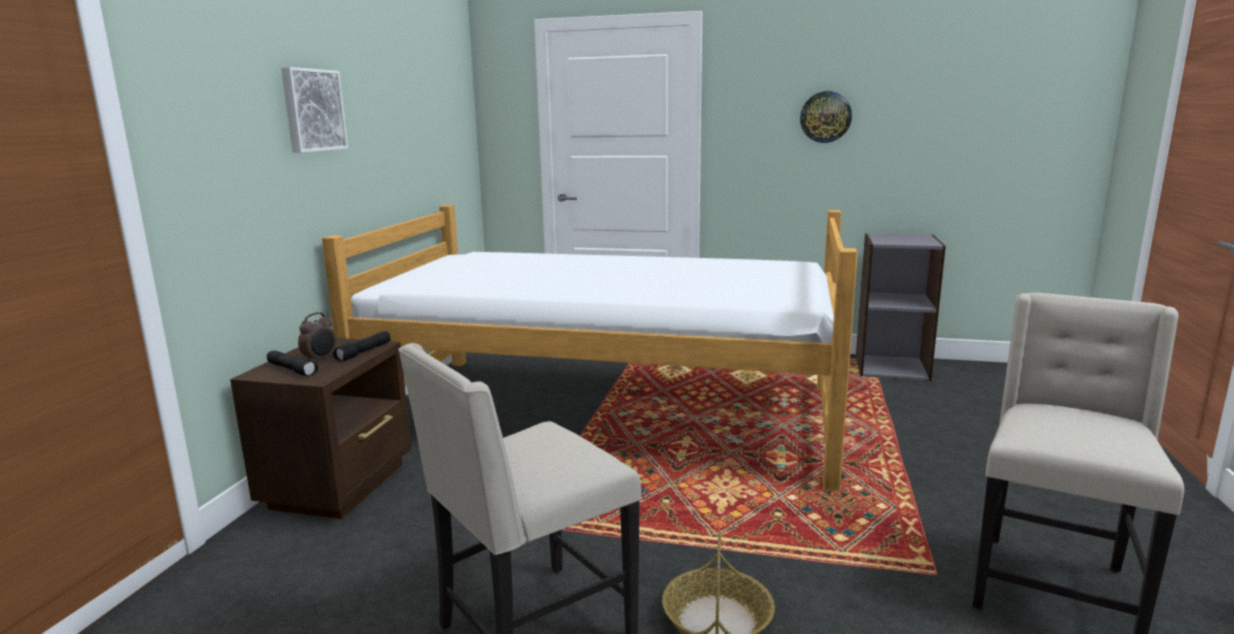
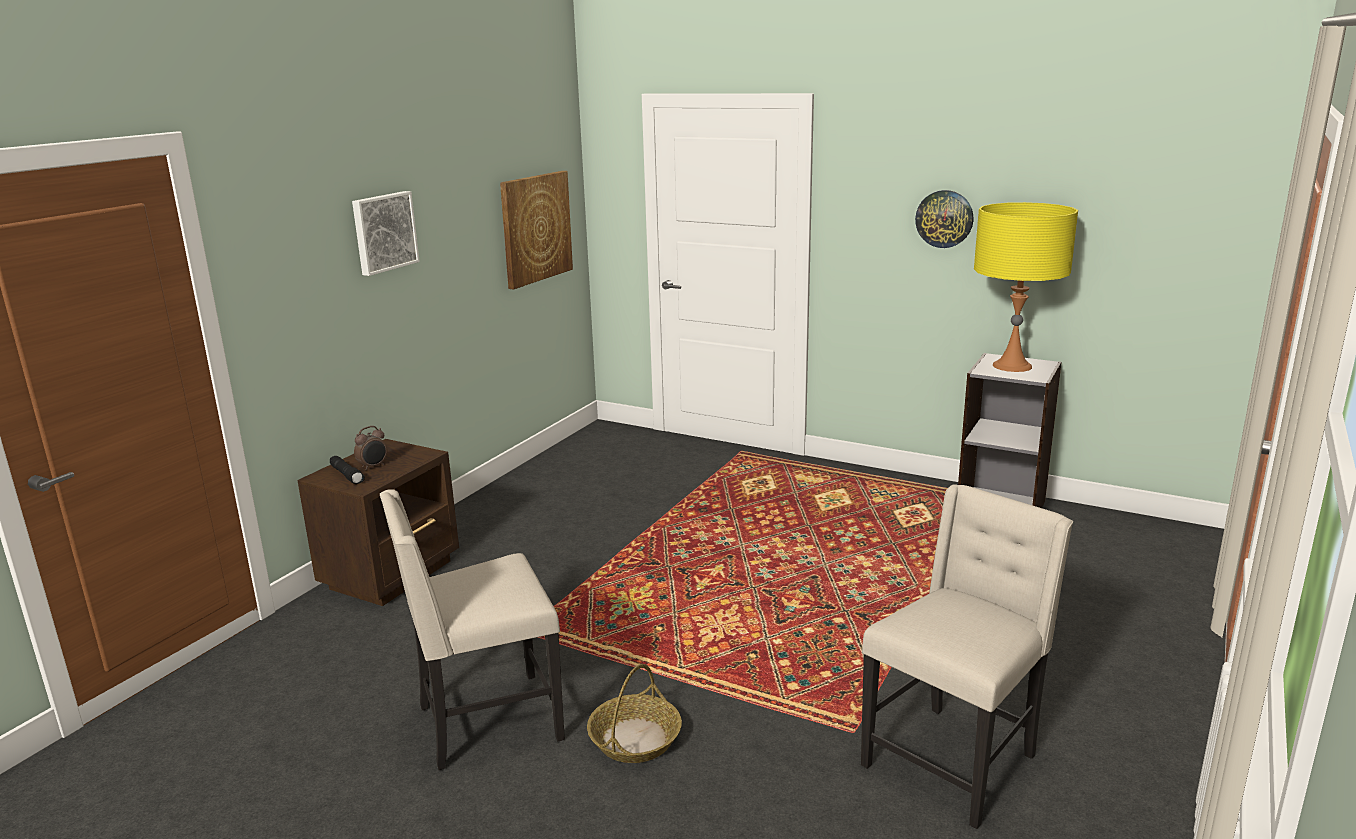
camera: 15 degrees right, 5 degrees up
bed [322,205,858,490] -> none
black flashlight [333,331,391,361] -> none
none -> picture [500,171,573,290]
none -> yellow table lamp [974,202,1078,372]

